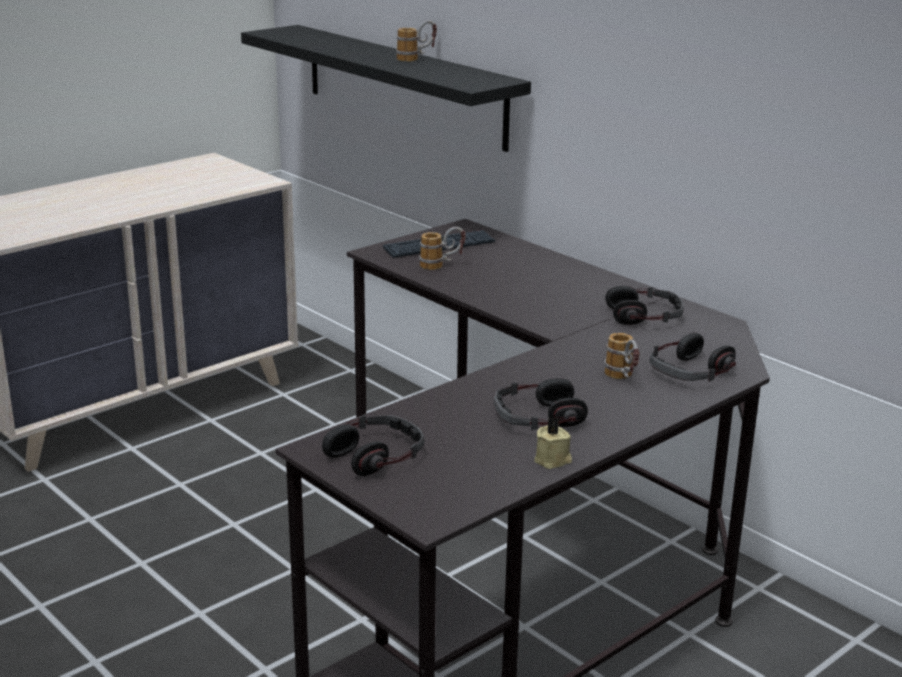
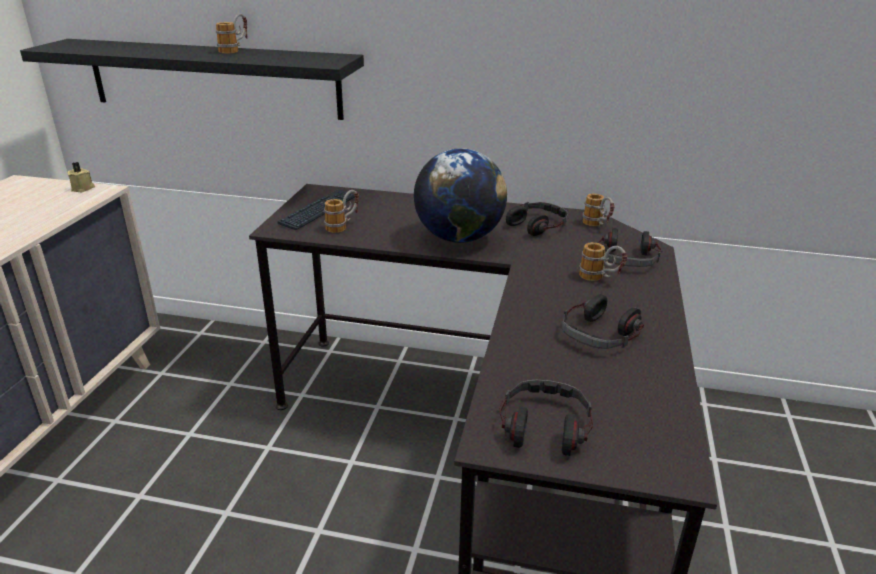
camera: 35 degrees left, 5 degrees up
beige candle [534,417,572,469] -> beige candle moved to [67,162,95,192]
none -> globe [414,148,507,243]
none -> mug [582,193,615,226]

